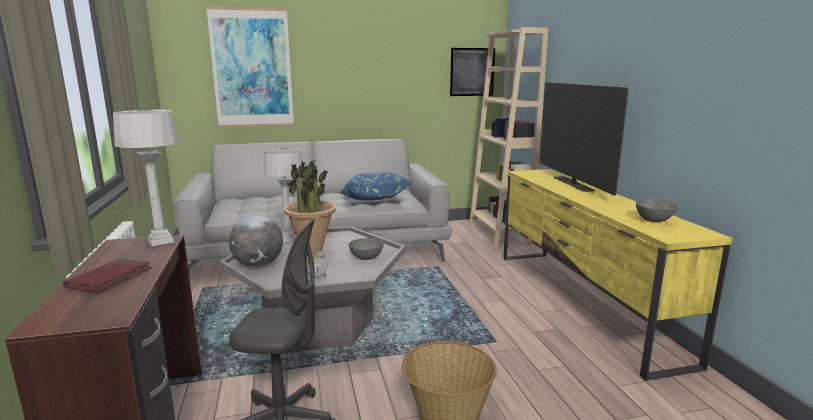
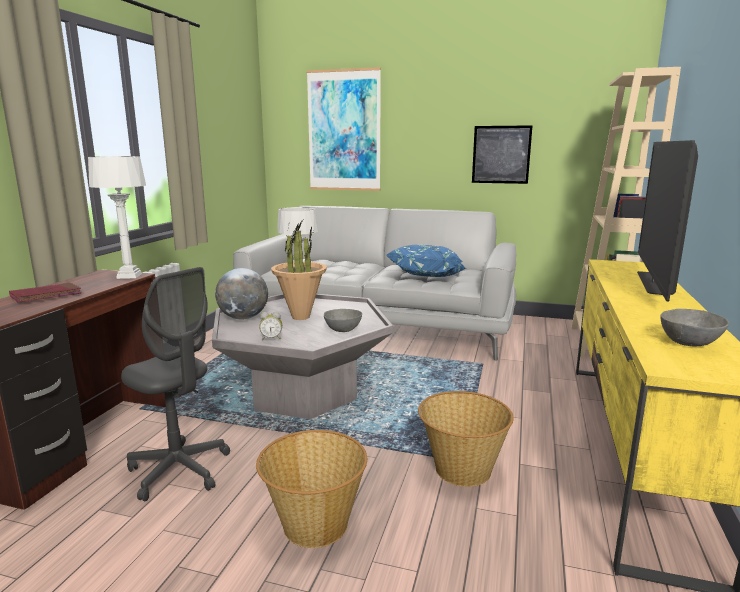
camera: 30 degrees right, 0 degrees up
picture [450,48,495,96] -> picture moved to [472,125,532,184]
none -> basket [418,391,514,487]

